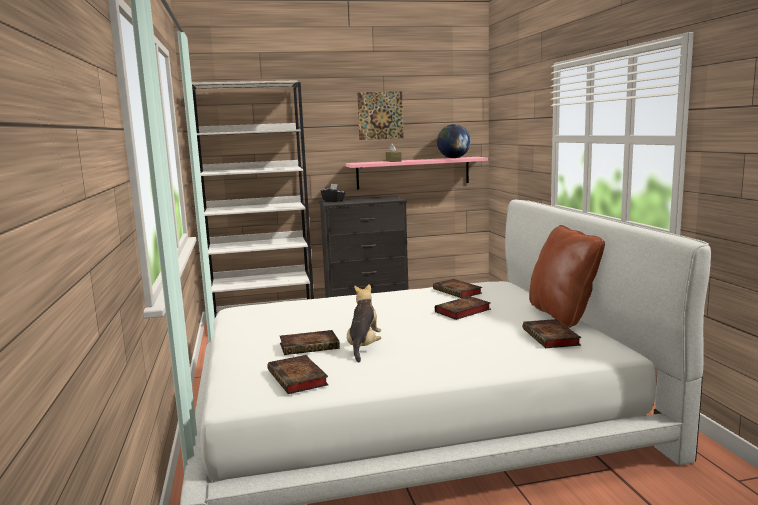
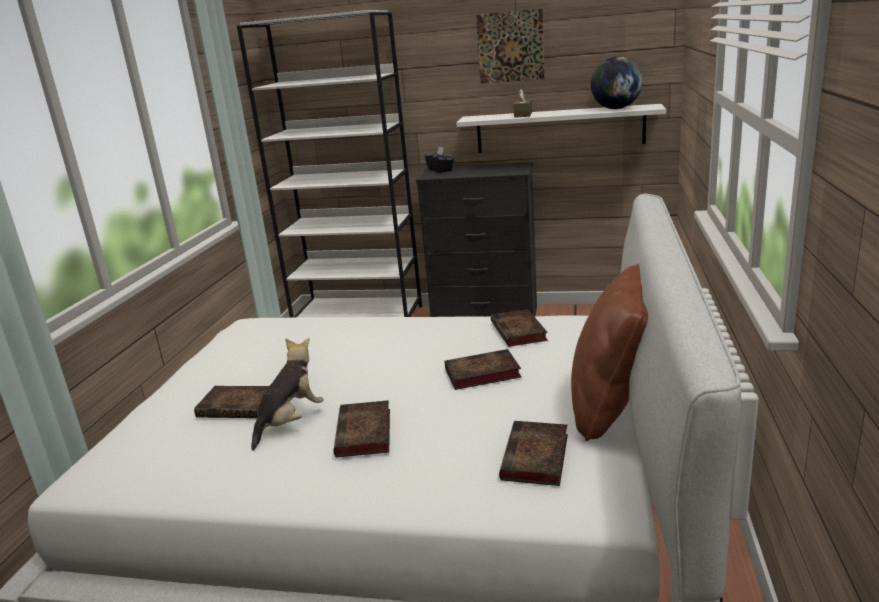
camera: 25 degrees right, 10 degrees up
book [267,355,329,394] -> book moved to [334,400,390,458]
pink shelf [346,157,488,190] -> white shelf [456,104,666,153]

